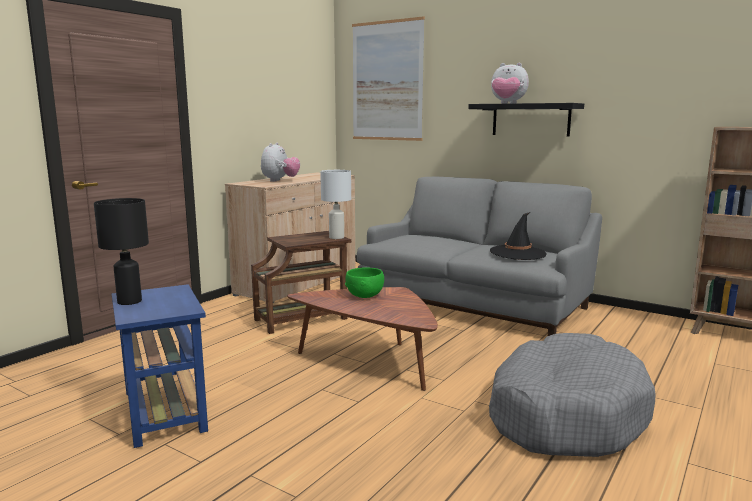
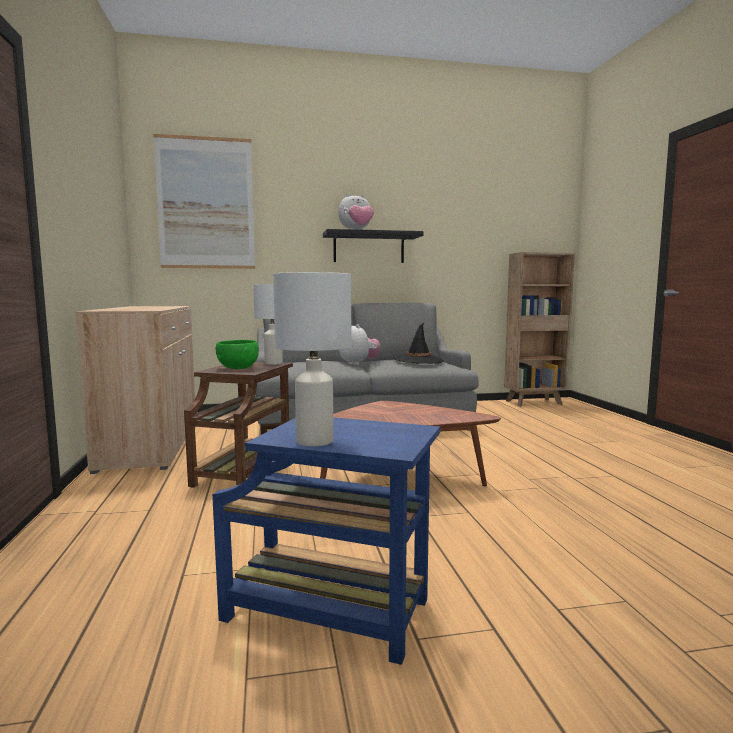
camera: 45 degrees left, 5 degrees down
black table lamp [94,198,149,305] -> white table lamp [273,272,351,447]
plush toy [261,142,300,182] -> plush toy moved to [339,324,380,365]
green bowl [345,267,384,298] -> green bowl moved to [216,340,259,369]
grey dog bed [489,333,655,457] -> none

